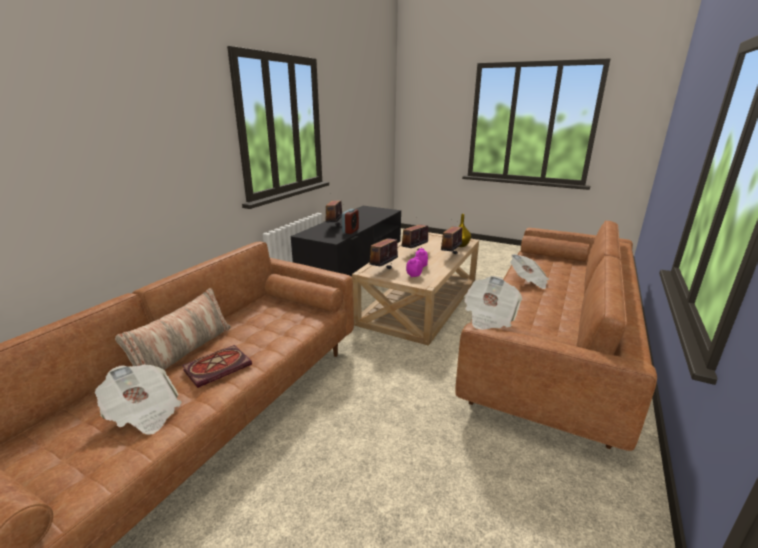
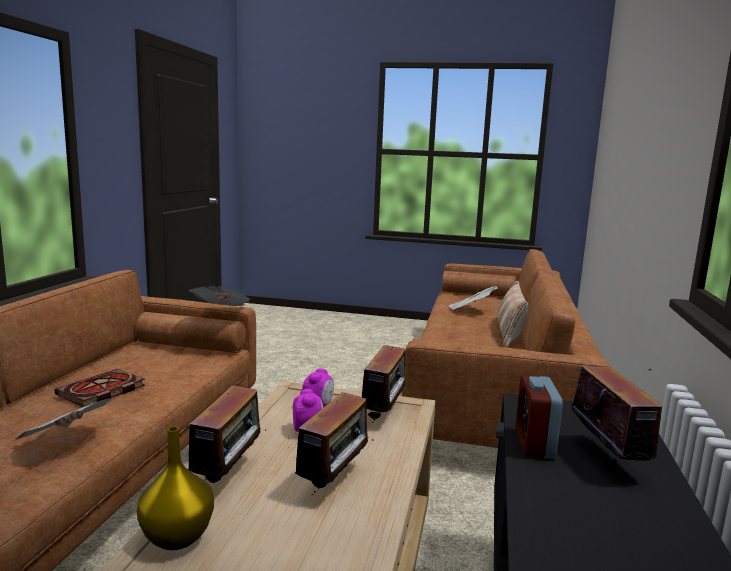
camera: 165 degrees right, 10 degrees down
book [182,345,252,388] -> book moved to [55,369,145,407]

